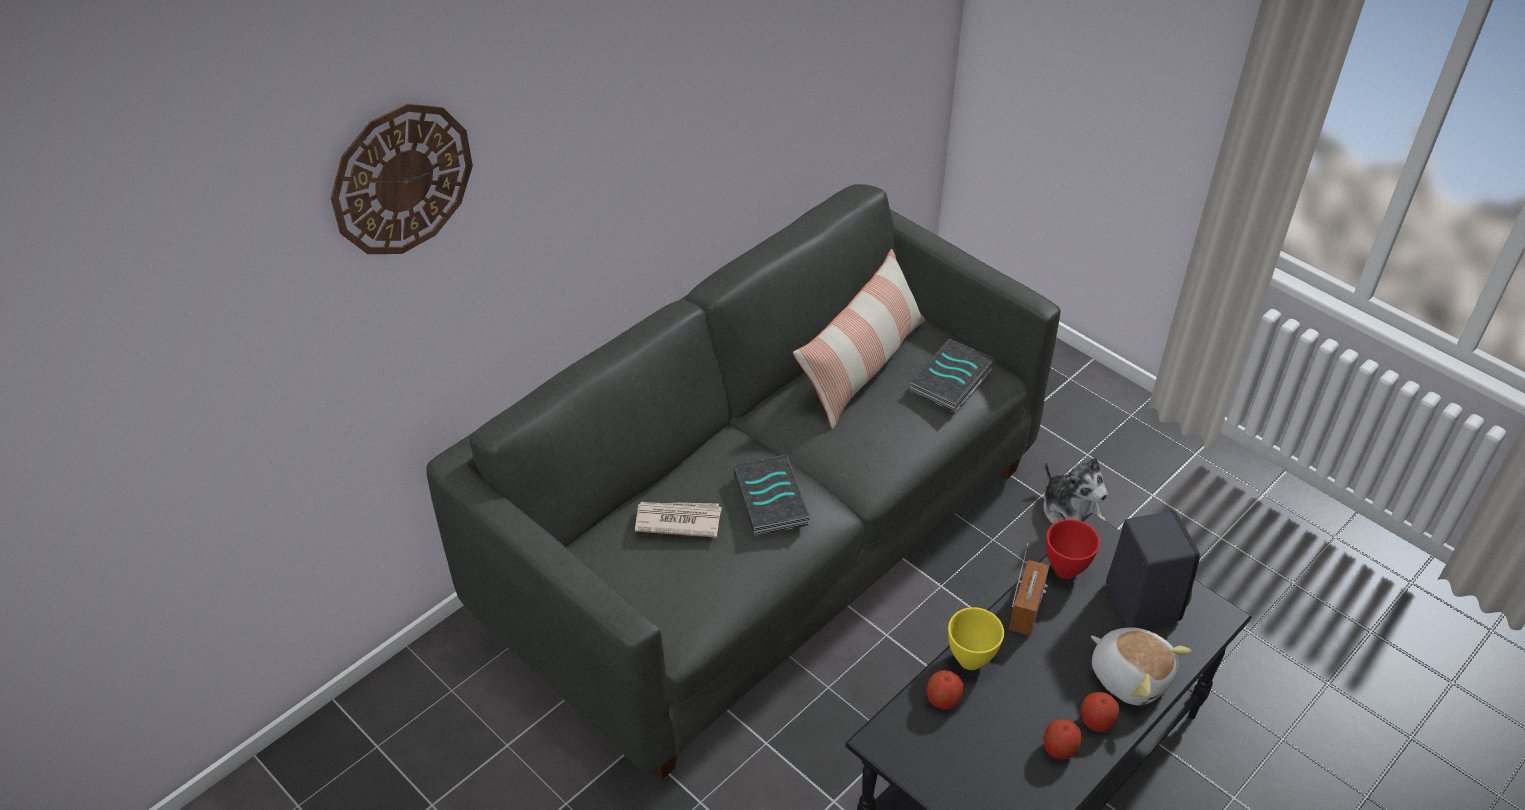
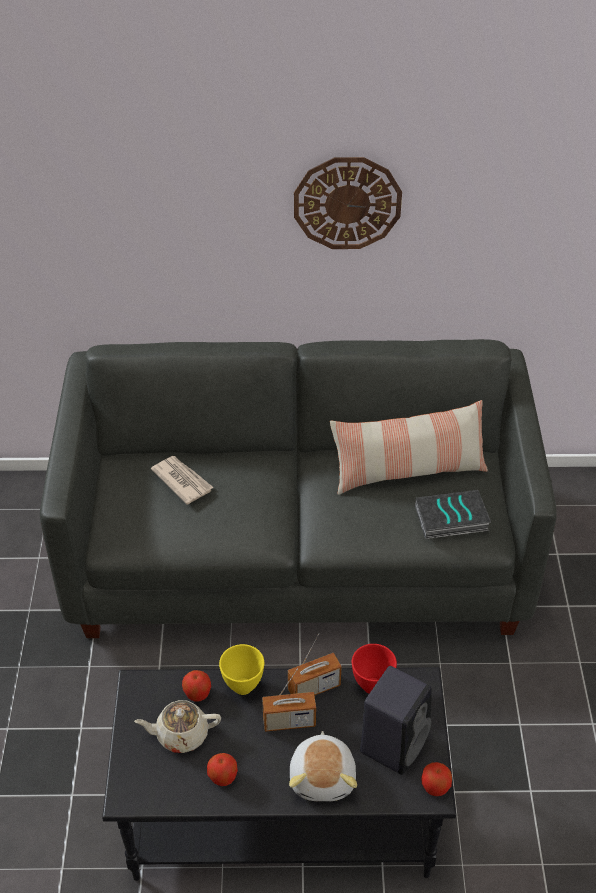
camera: 45 degrees right, 0 degrees up
wall clock [330,104,473,254] -> wall clock moved to [294,157,402,249]
book [733,454,810,537] -> none
plush toy [1043,457,1108,524] -> none
apple [1081,692,1119,732] -> apple moved to [421,762,452,796]
none -> beige teapot [134,700,221,753]
none -> radio [262,669,316,732]

